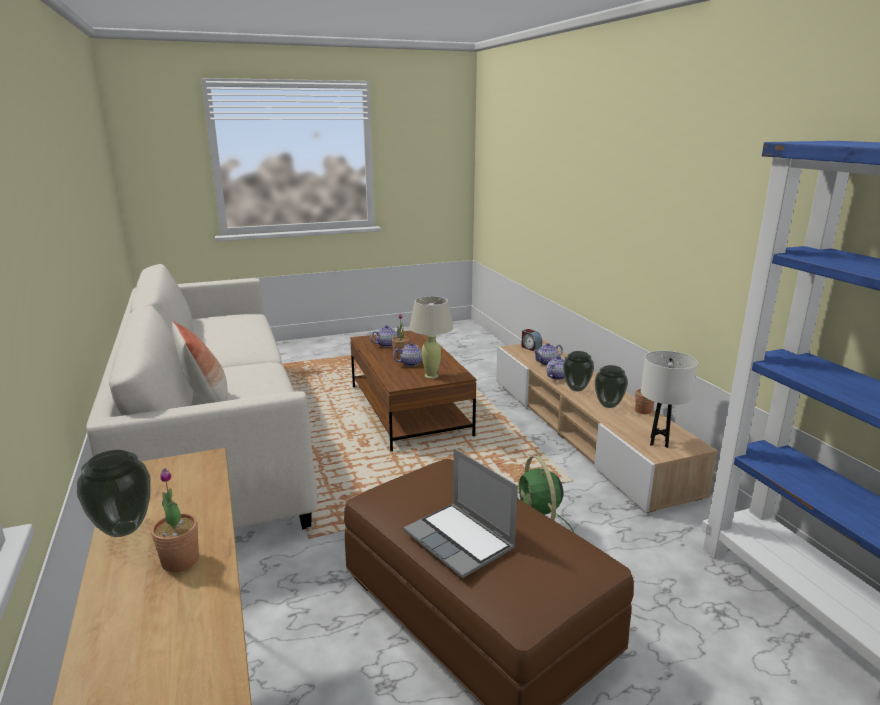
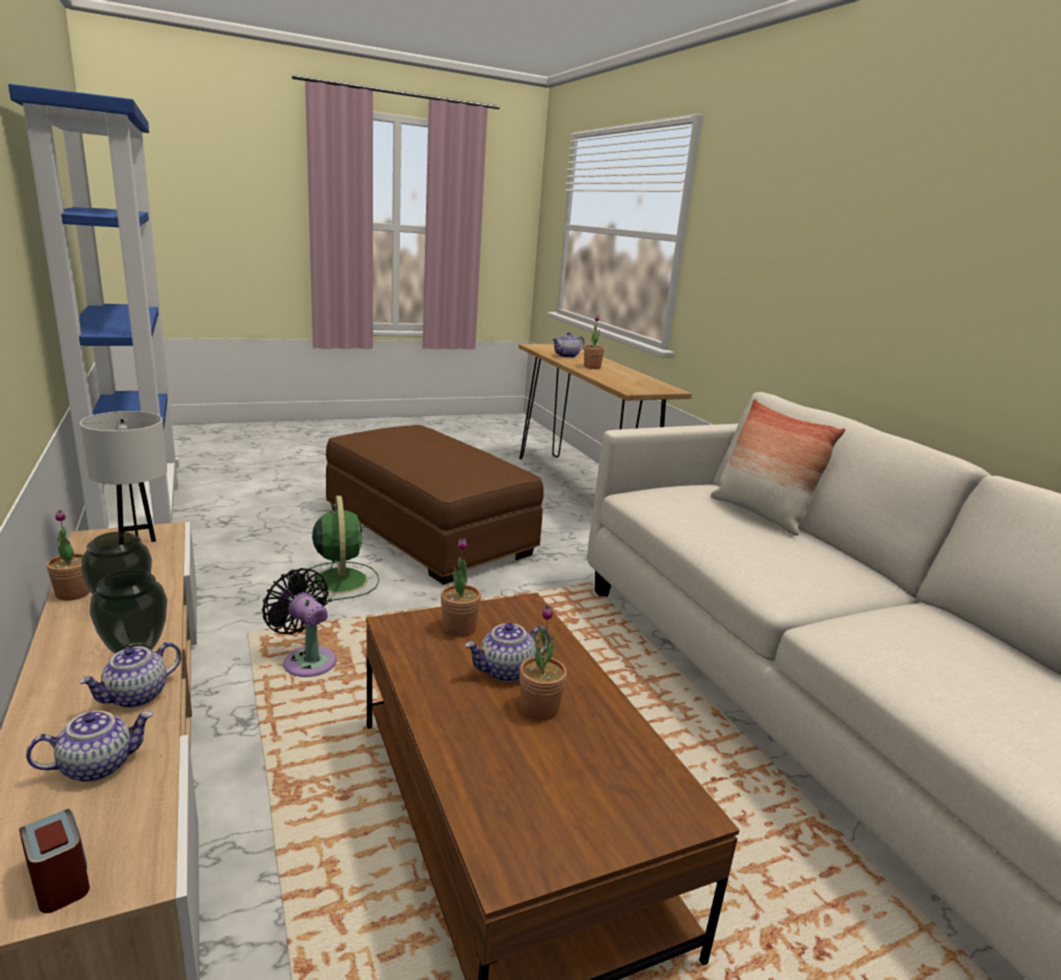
camera: 175 degrees right, 0 degrees up
vase [77,450,150,537] -> none
teapot [371,325,402,347] -> teapot moved to [552,332,585,358]
laptop [404,448,518,578] -> none
beige table lamp [409,296,454,379] -> potted plant [441,538,481,637]
none -> black fan [262,568,337,677]

